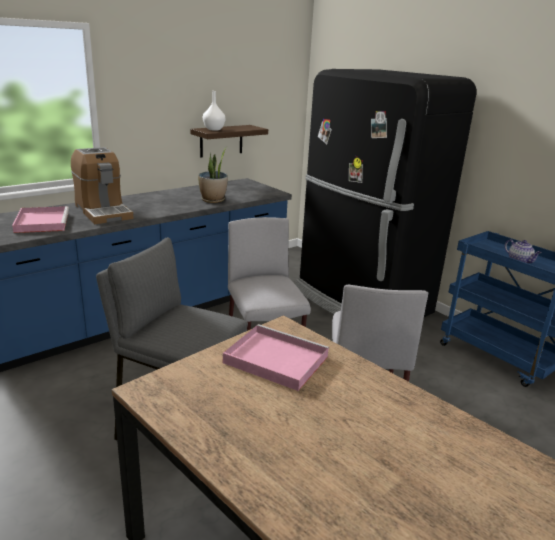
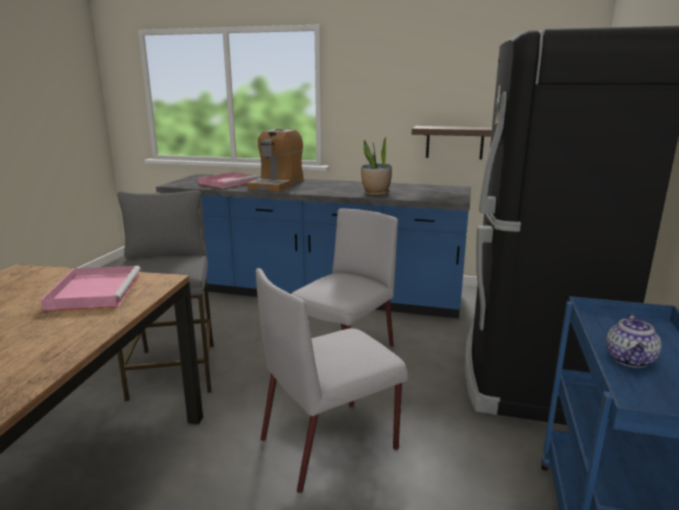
camera: 55 degrees right, 5 degrees down
white vase [203,91,225,131] -> none

